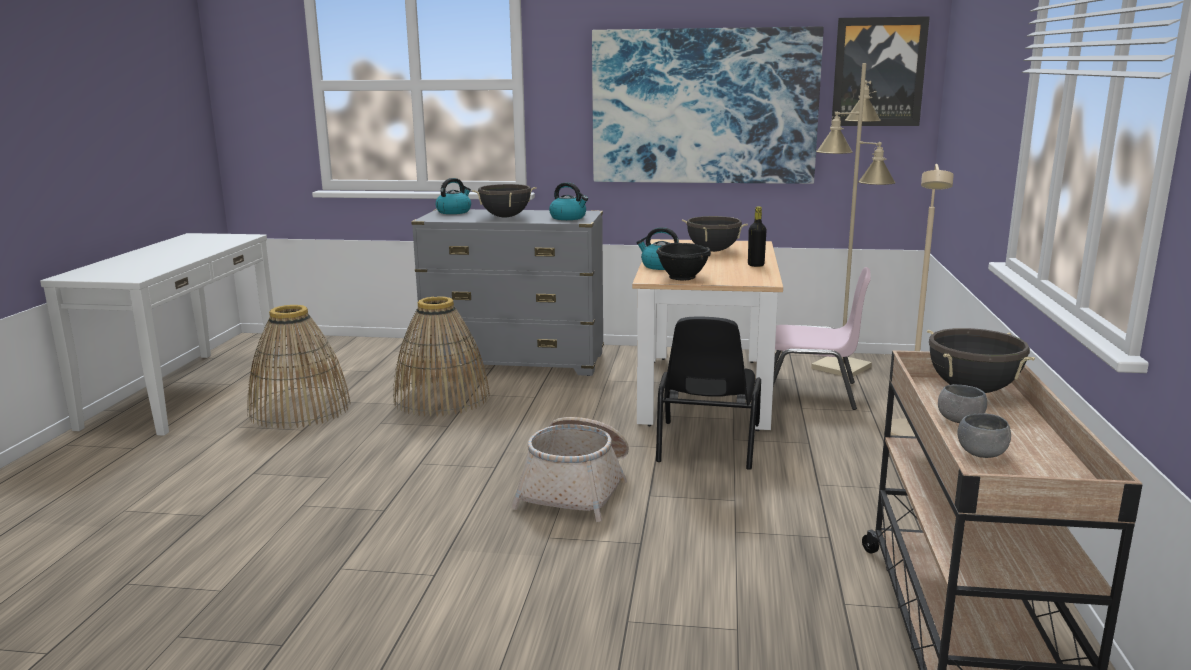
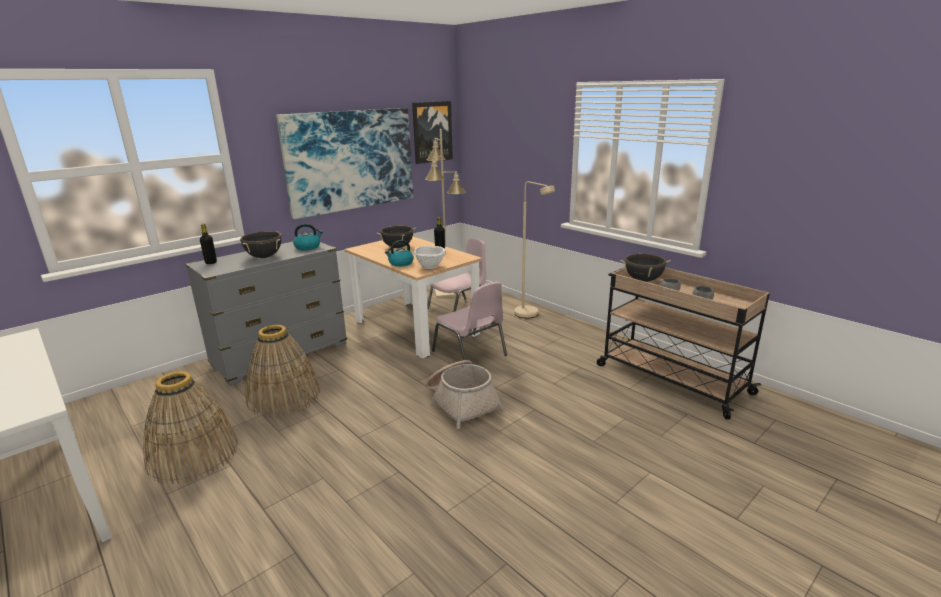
camera: 50 degrees left, 5 degrees up
kettle [435,178,471,214] -> black bottle [200,224,217,264]
black bowl [656,243,711,280] -> white bowl [413,246,446,269]
black chair [656,317,761,470] -> pink chair [432,282,507,360]

